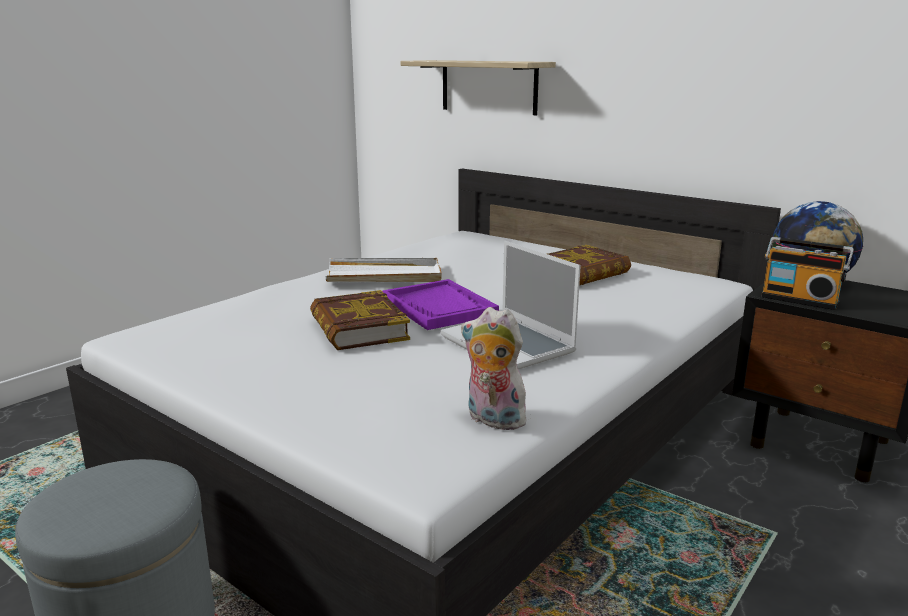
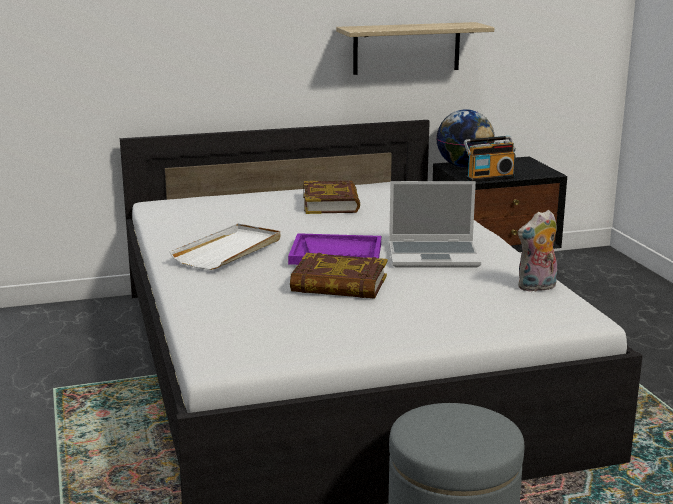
camera: 55 degrees left, 0 degrees up
shelf [401,60,556,115] -> shelf moved to [336,22,494,75]

